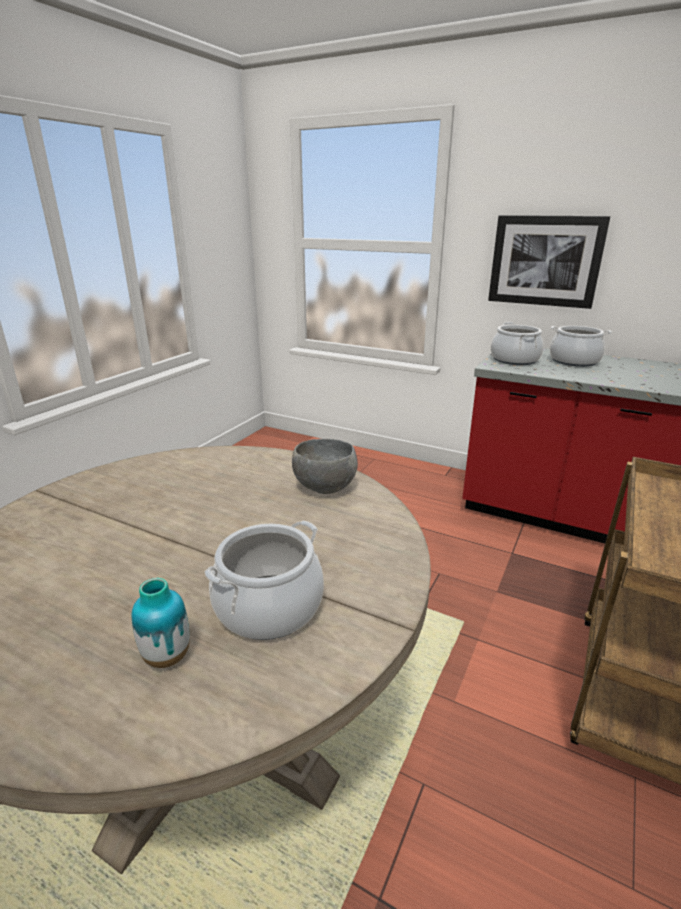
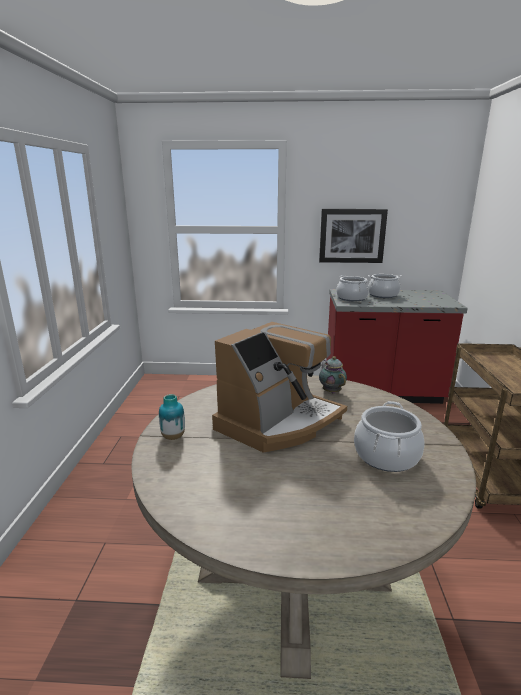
camera: 25 degrees left, 5 degrees down
vase [132,578,190,668] -> vase moved to [159,394,185,440]
grey bowl [292,439,358,494] -> teapot [319,356,347,394]
none -> coffee machine [212,322,347,453]

